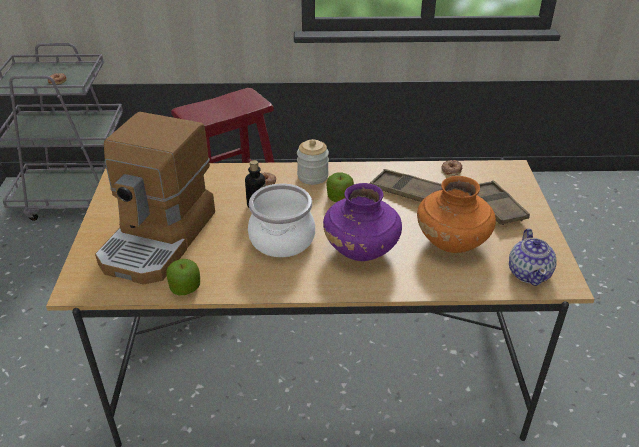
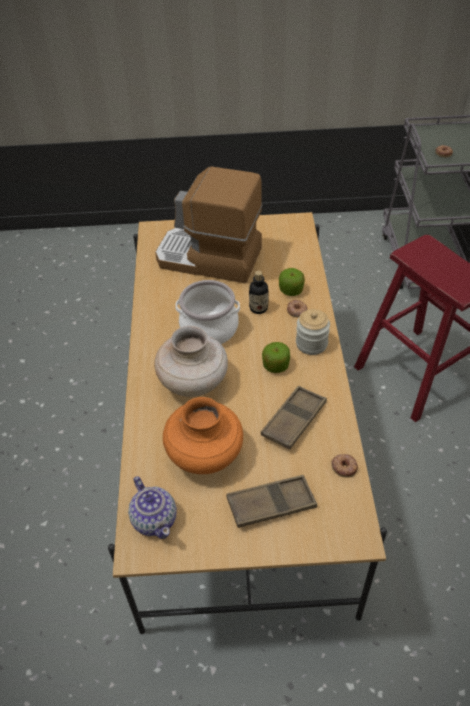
camera: 90 degrees right, 10 degrees up
apple [166,259,200,296] -> apple moved to [279,268,305,296]
purple vase [323,183,402,261] -> beige vase [154,326,228,397]
teapot [509,229,556,286] -> teapot turned 120 degrees counterclockwise [128,476,177,539]

